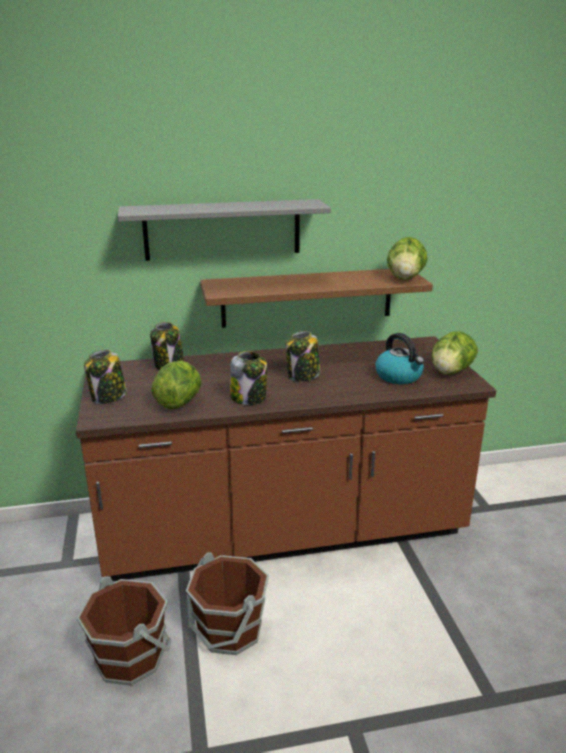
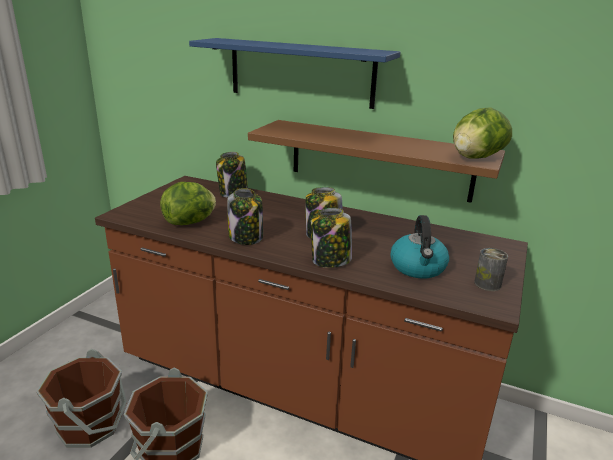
camera: 35 degrees right, 0 degrees up
jar [84,350,127,404] -> jar moved to [311,208,352,268]
grey shelf [118,199,331,261] -> blue shelf [189,38,401,109]
lettuce [432,331,478,375] -> can [474,248,508,291]

